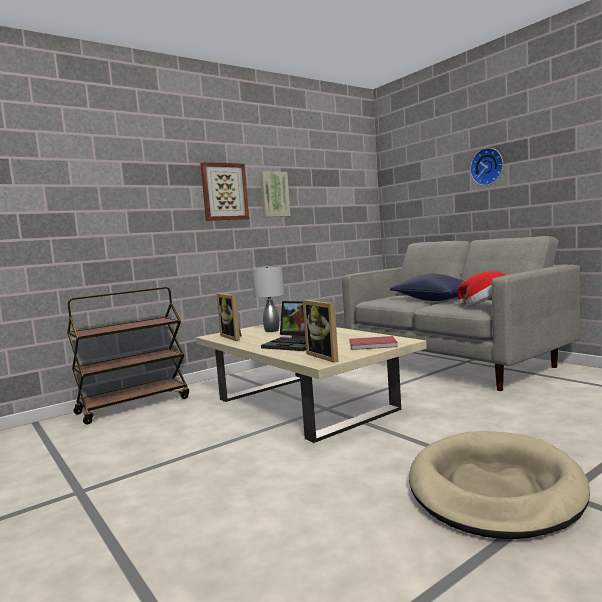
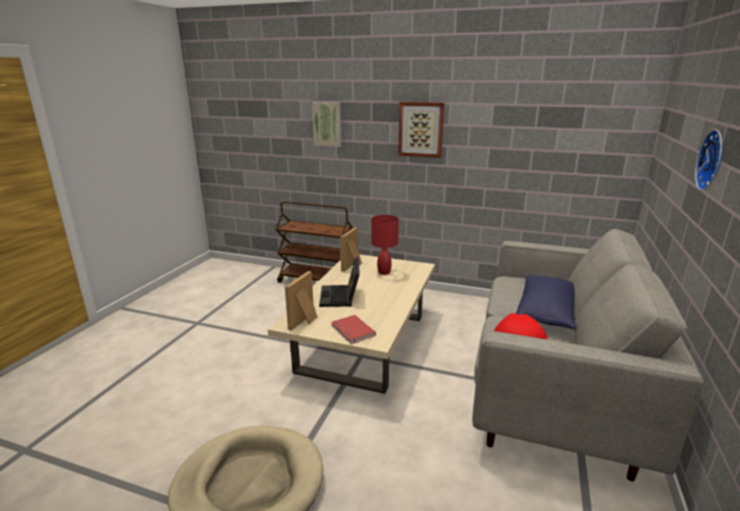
camera: 55 degrees right, 15 degrees up
grey table lamp [252,266,284,332] -> red table lamp [371,215,399,275]
picture [260,171,291,217] -> picture moved to [312,102,341,147]

